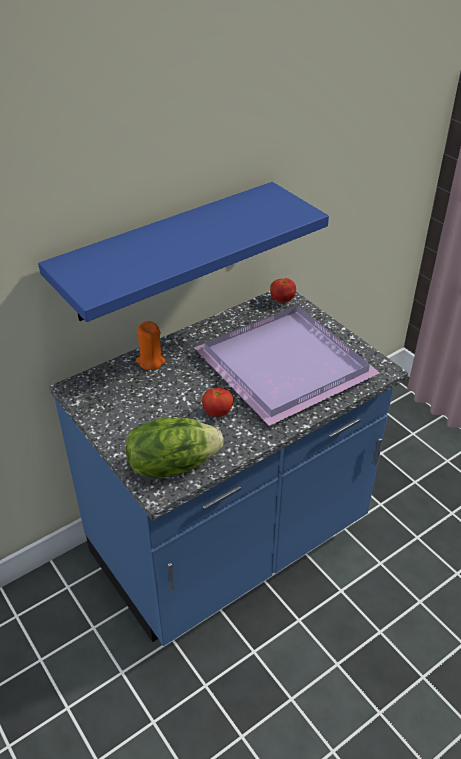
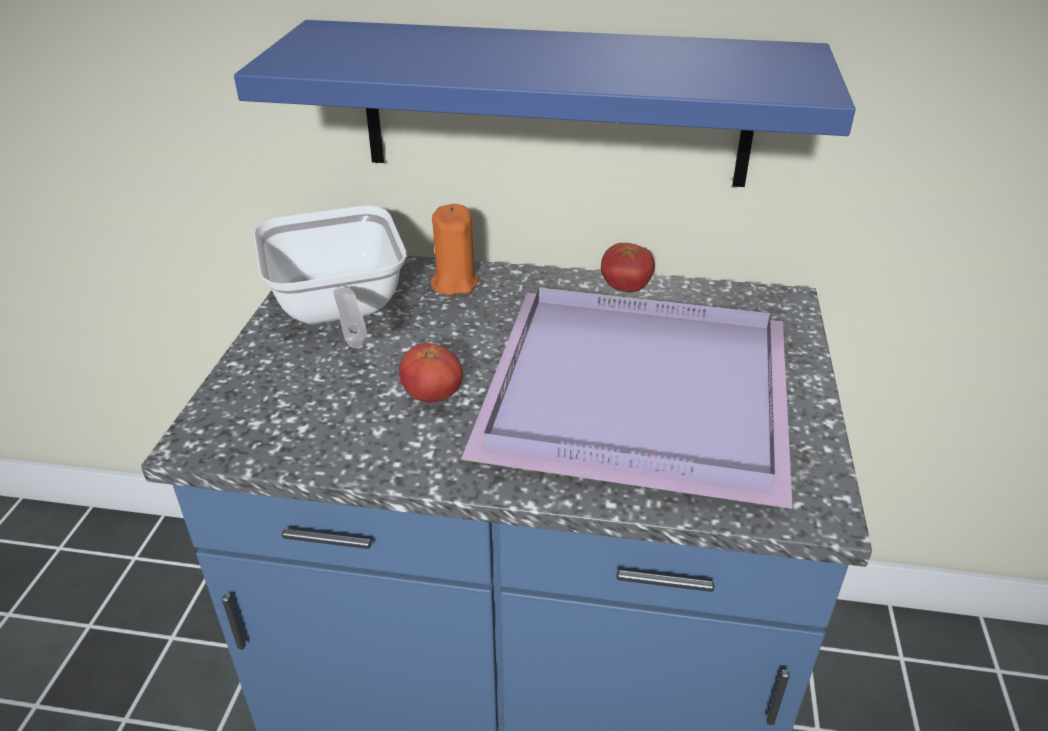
camera: 45 degrees right, 5 degrees down
lettuce [126,418,223,478] -> none
tomato [270,278,296,303] -> tomato moved to [601,243,655,292]
none -> frying pan [253,206,406,348]

